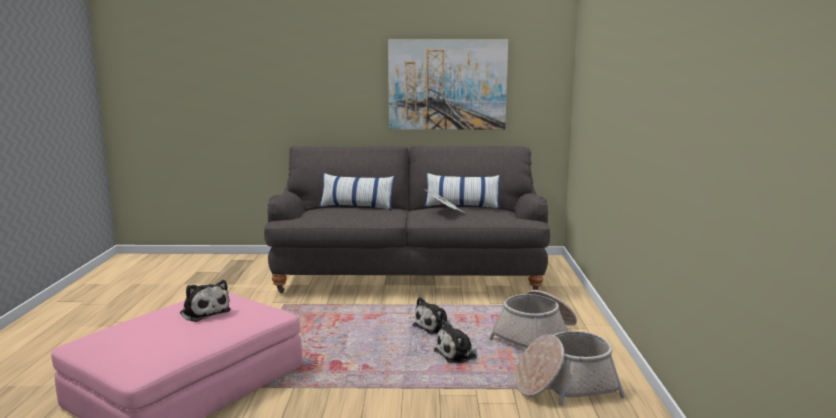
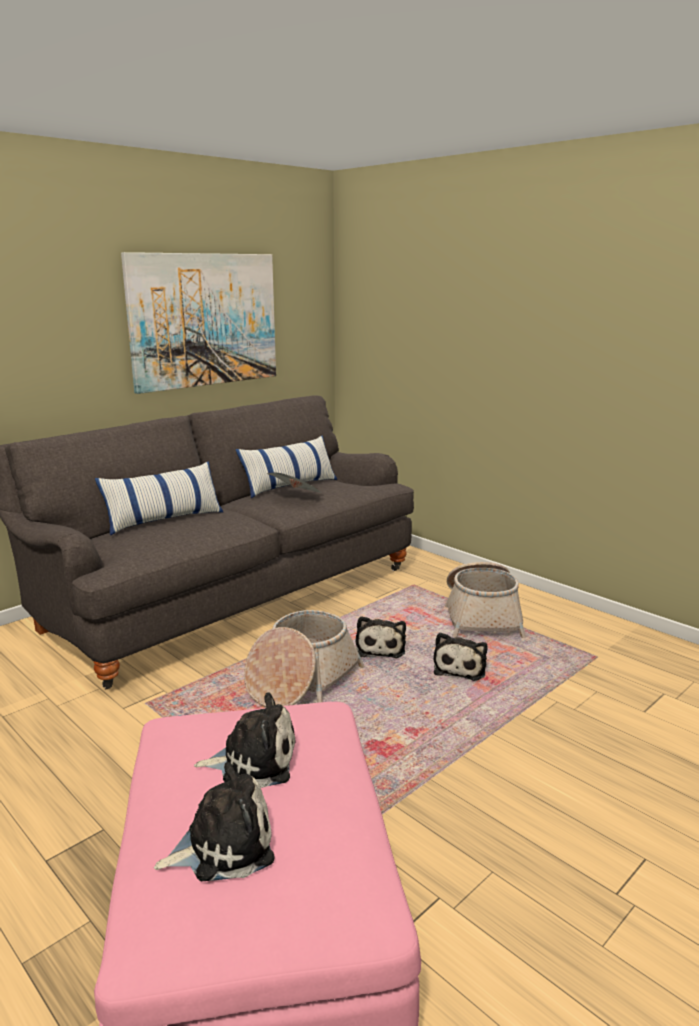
camera: 45 degrees left, 5 degrees up
basket [514,331,625,406] -> basket moved to [244,610,365,707]
none -> plush toy [154,762,275,881]

